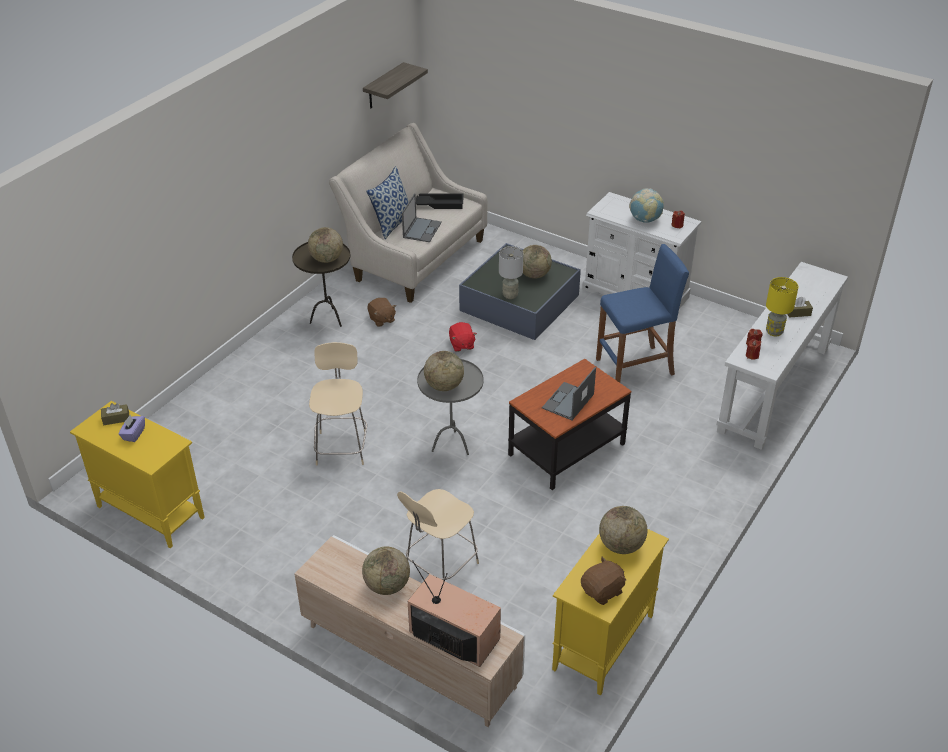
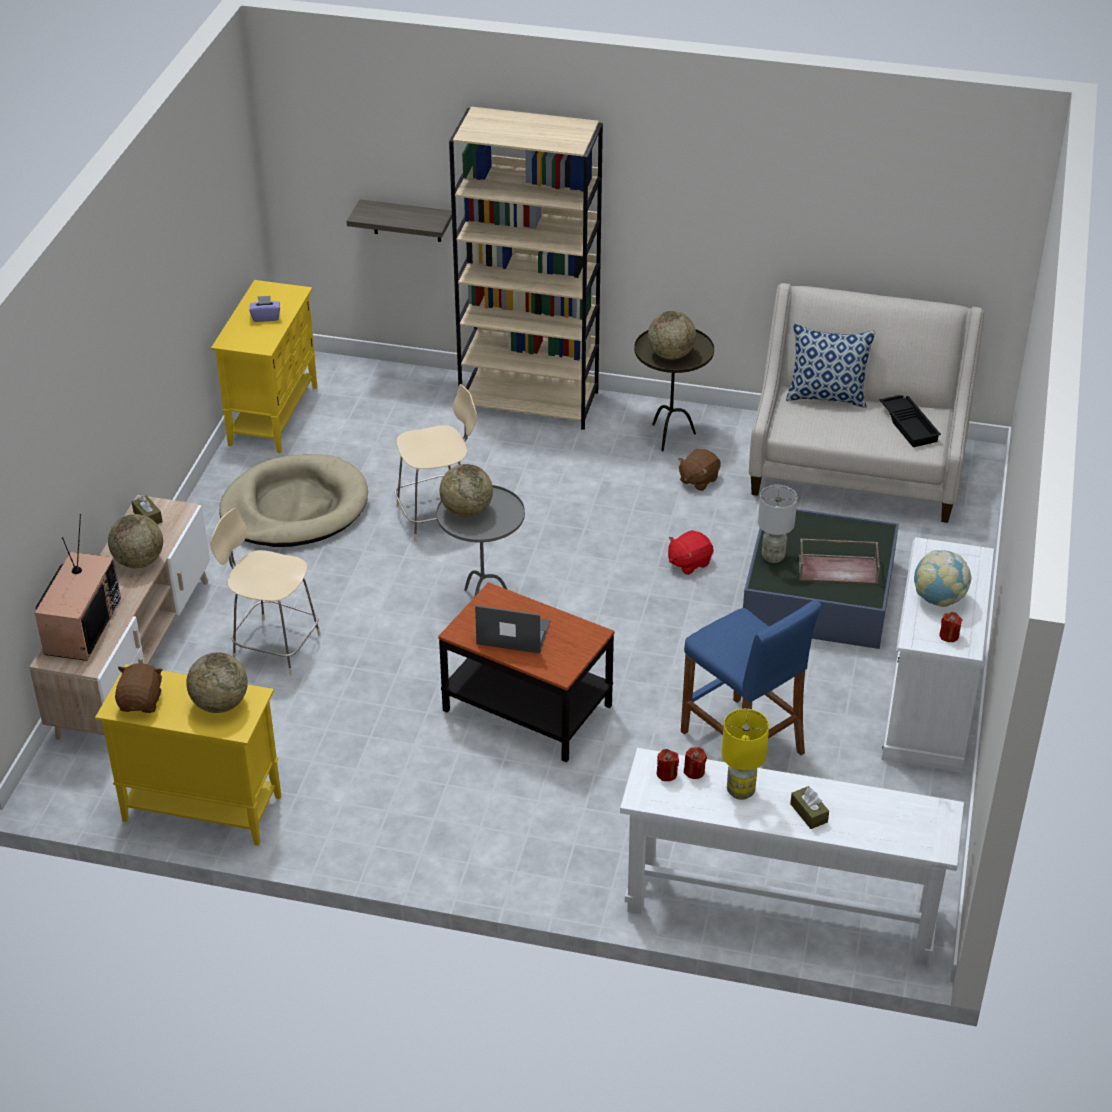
camera: 70 degrees right, 0 degrees up
brown tissue box [101,403,129,425] -> brown tissue box moved to [132,495,163,524]
shelf [363,62,428,108] -> shelf moved to [347,200,452,242]
laptop [402,193,442,242] -> none
globe [523,245,552,278] -> brown tray [798,539,880,584]
brown plush toy [581,557,626,605] -> brown plush toy turned 120 degrees counterclockwise [115,663,163,713]
none -> beige dog bed [219,454,368,547]
none -> beige bookcase [449,106,603,430]

